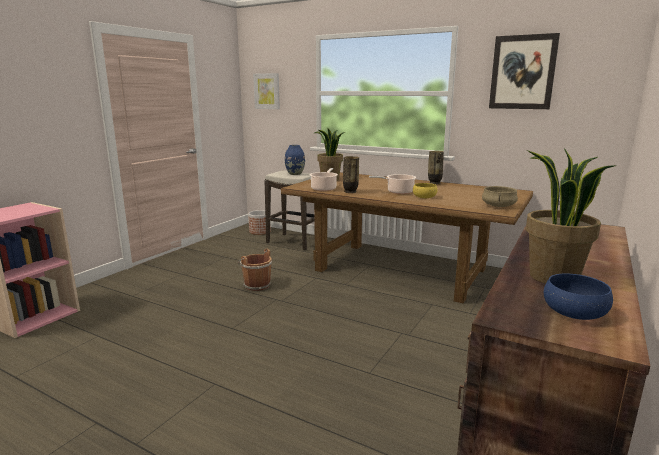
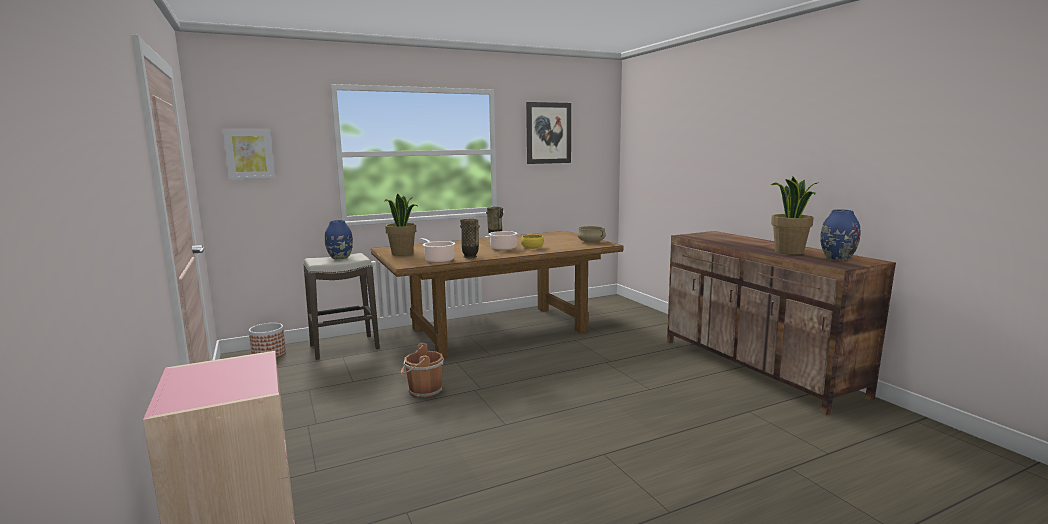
camera: 55 degrees left, 5 degrees down
blue bowl [544,273,613,320] -> blue vase [820,209,860,260]

